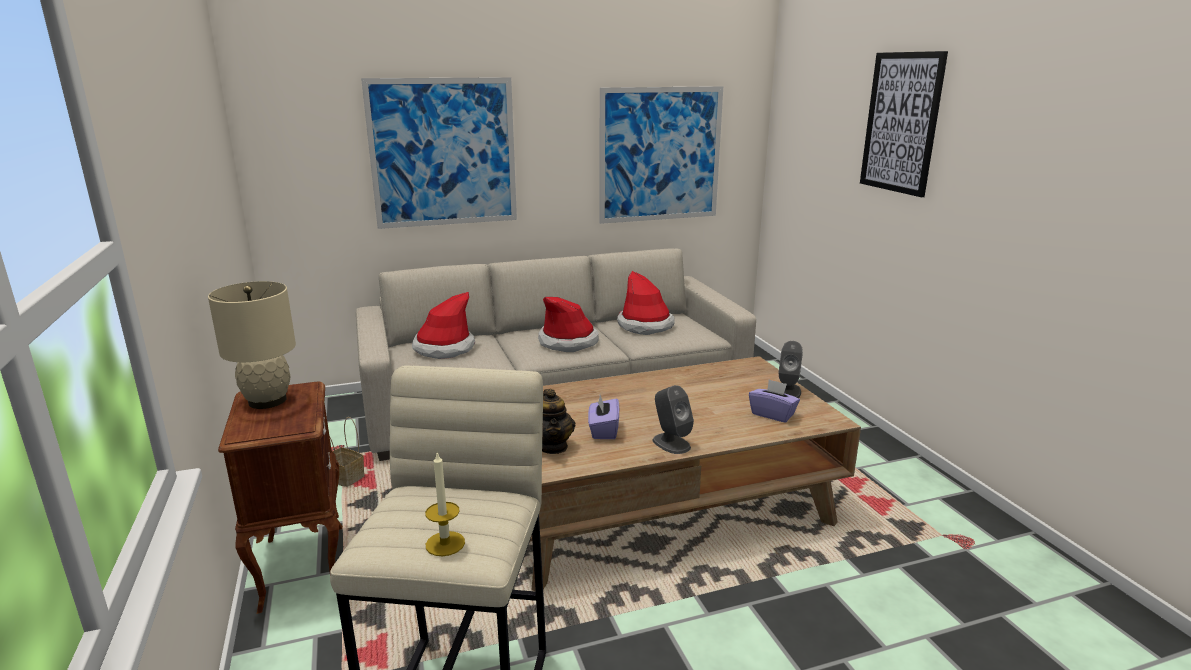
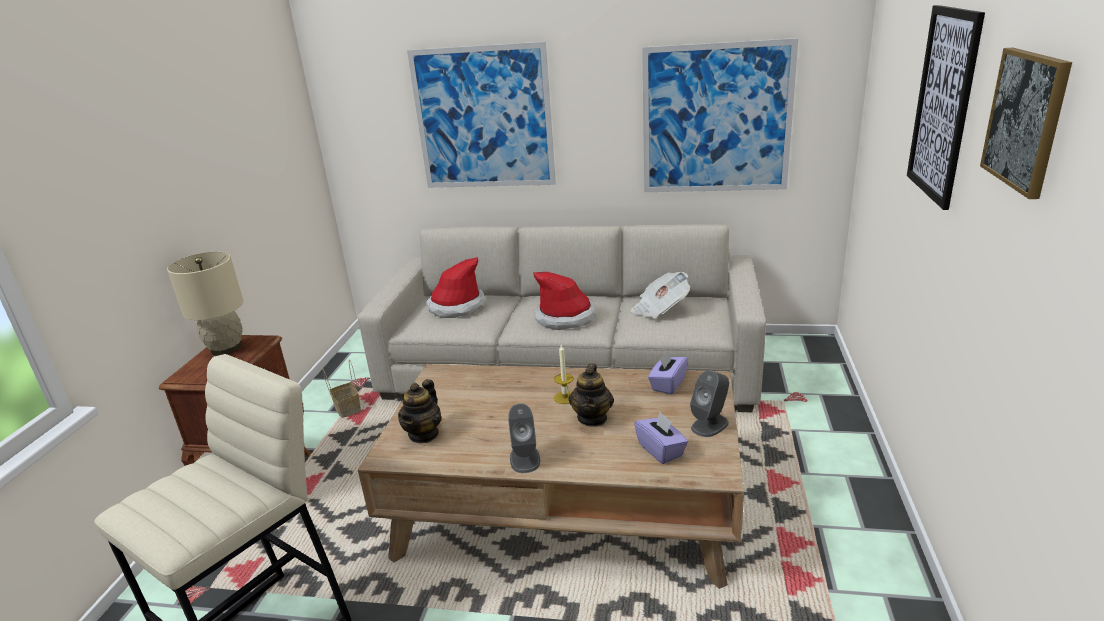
camera: 30 degrees right, 5 degrees up
candle [425,453,465,557] -> candle moved to [554,345,574,404]
purple tissue box [588,395,619,439] -> purple tissue box moved to [648,351,688,395]
hat [617,271,675,335] -> newspaper [631,272,690,319]
none -> teapot [568,363,614,427]
none -> picture [980,48,1072,199]

